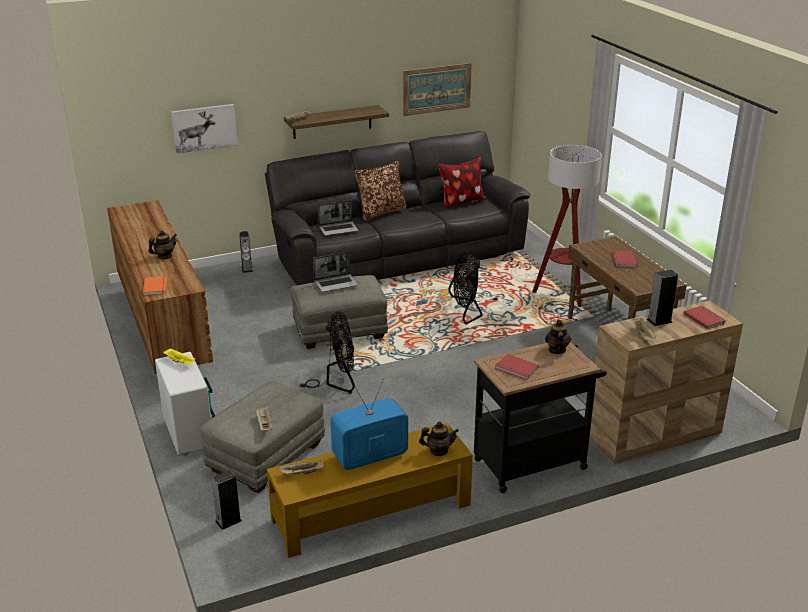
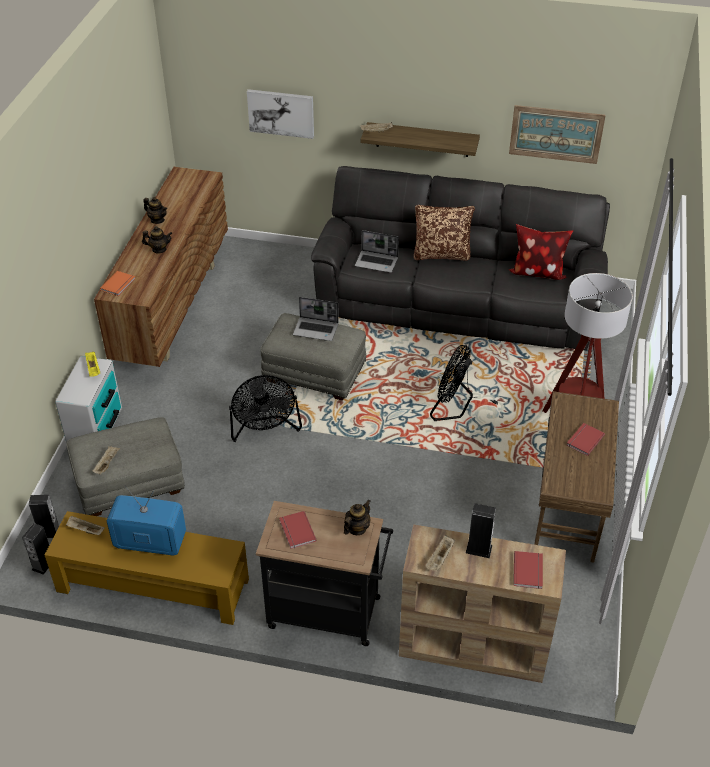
camera: 35 degrees right, 15 degrees up
speaker [239,231,253,273] -> speaker moved to [22,523,49,575]
black fan [299,311,355,394] -> black fan turned 45 degrees clockwise [229,374,302,442]
teapot [419,422,459,456] -> teapot moved to [144,197,167,224]

